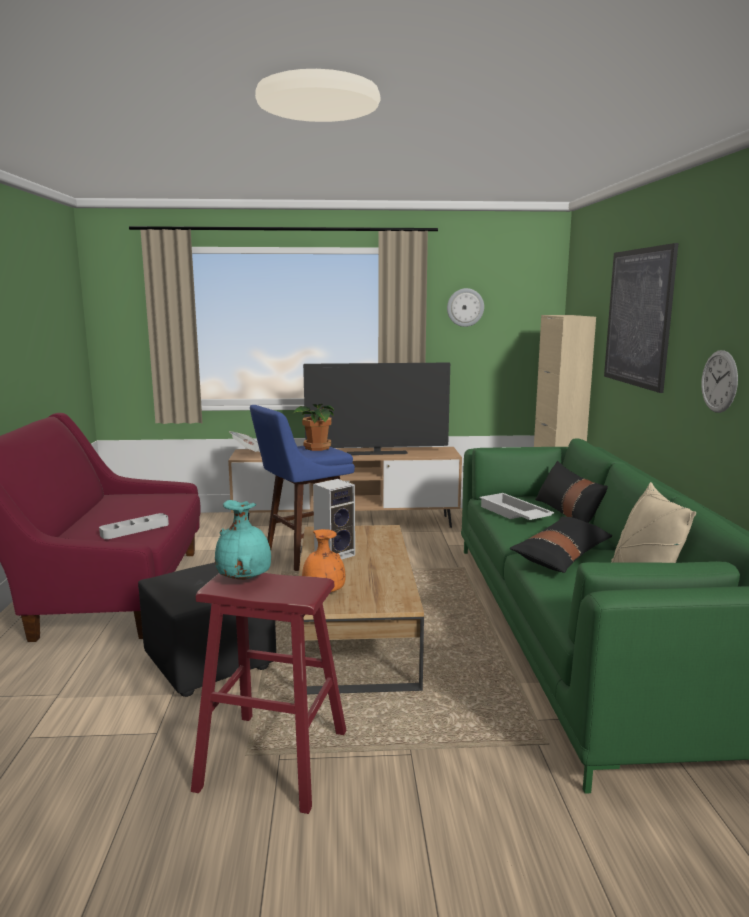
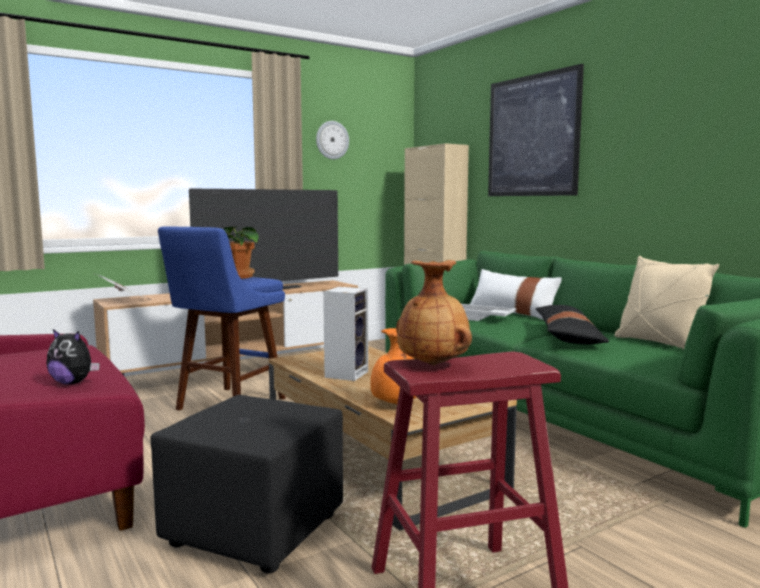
camera: 30 degrees left, 5 degrees down
grey tray [99,513,169,539] -> plush toy [46,329,100,385]
turquoise vase [215,500,271,580] -> brown vase [396,260,472,365]
black pillow [535,461,608,523] -> white pillow [470,269,562,320]
wall clock [701,350,738,413] -> none

